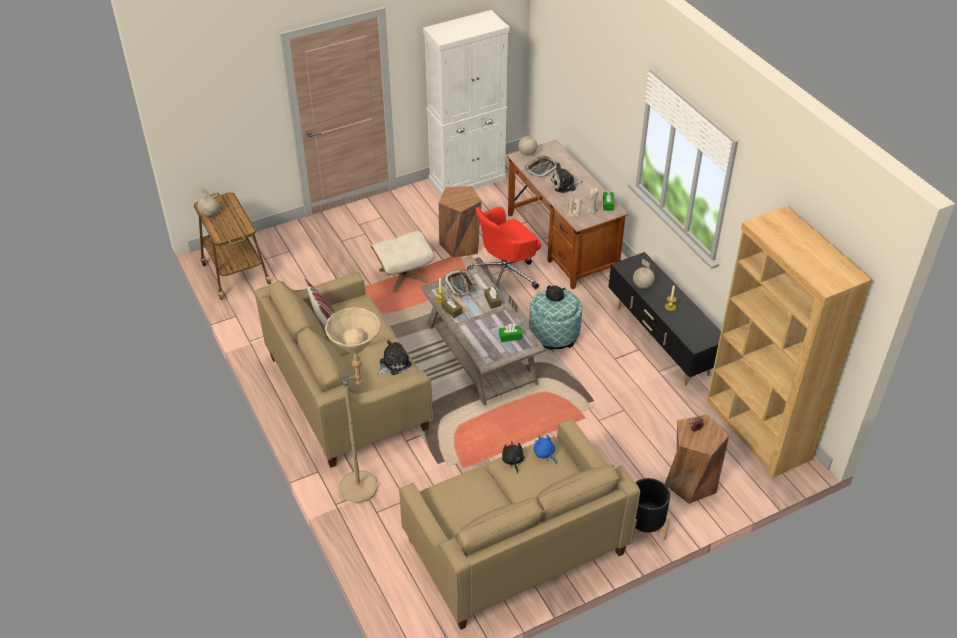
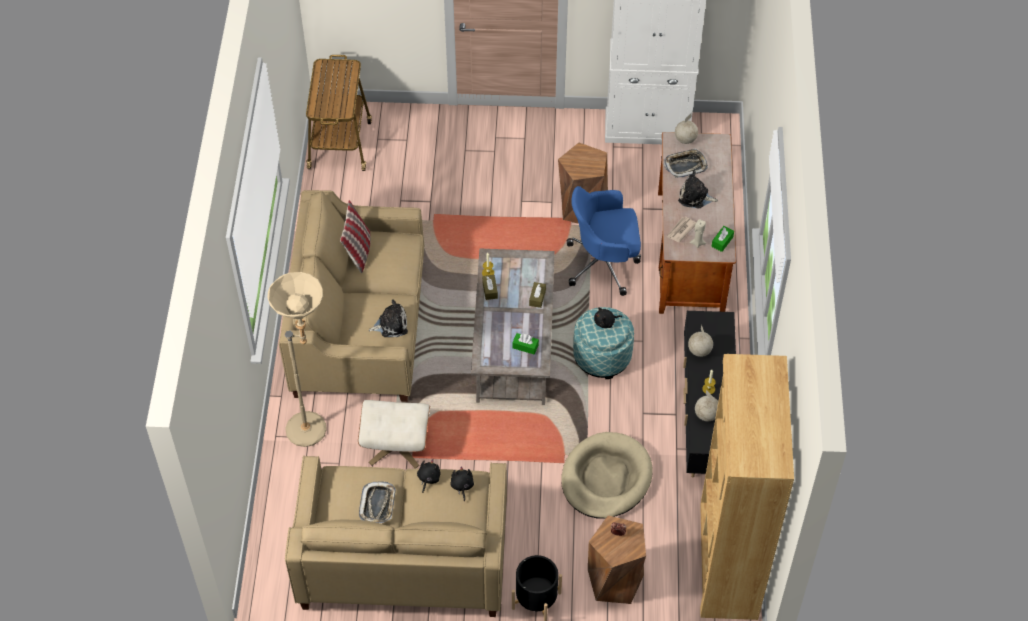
camera: 30 degrees right, 10 degrees up
globe [198,188,219,216] -> globe moved to [695,390,718,421]
beige ottoman [371,231,435,292] -> beige ottoman moved to [358,400,430,468]
tray [443,269,478,297] -> tray moved to [359,482,396,523]
red office chair [467,206,541,289] -> blue office chair [567,186,641,296]
blue plush toy [533,435,557,464] -> black plush toy [450,466,474,501]
none -> beige dog bed [562,432,653,519]

